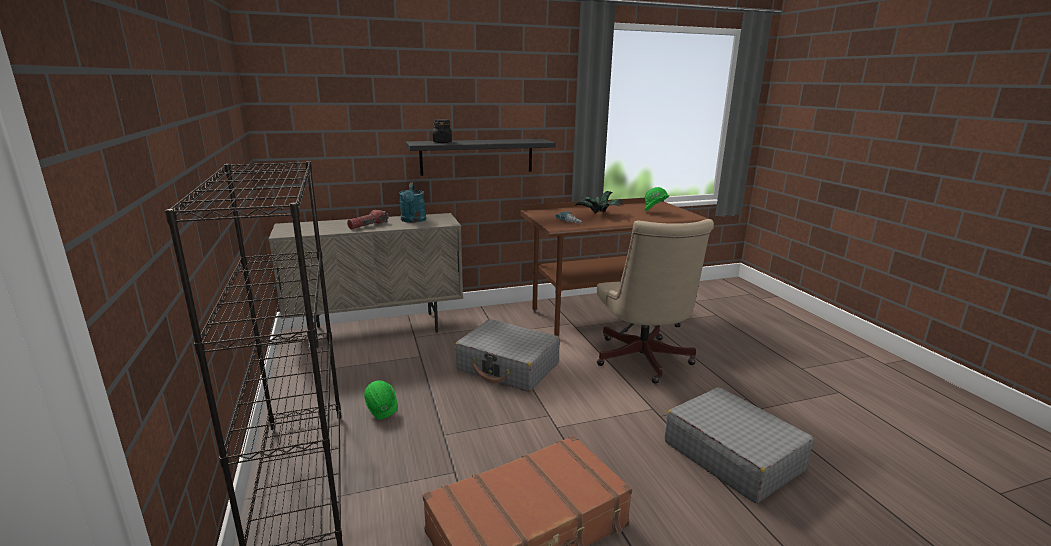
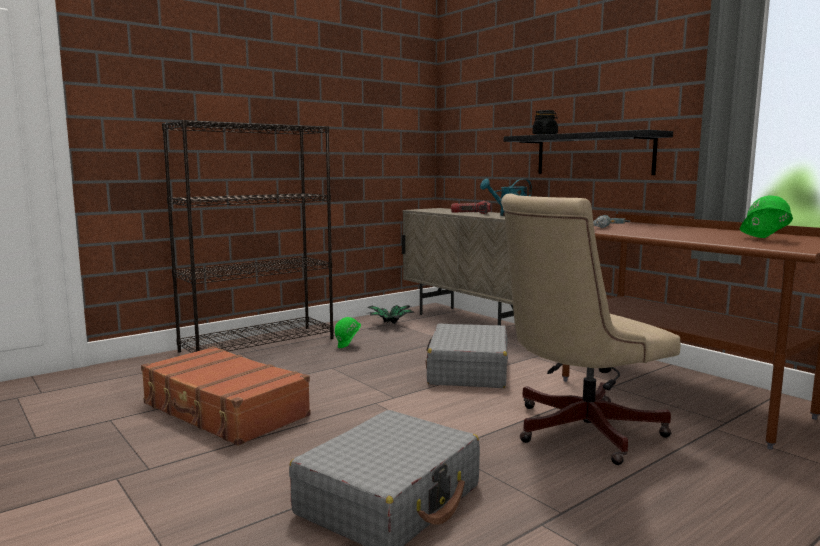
camera: 70 degrees right, 10 degrees down
potted plant [575,191,624,213] -> potted plant moved to [367,305,415,324]

